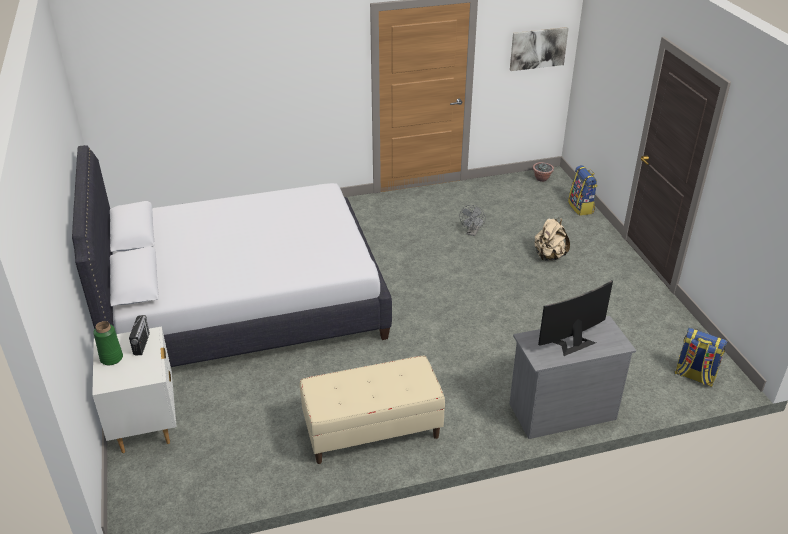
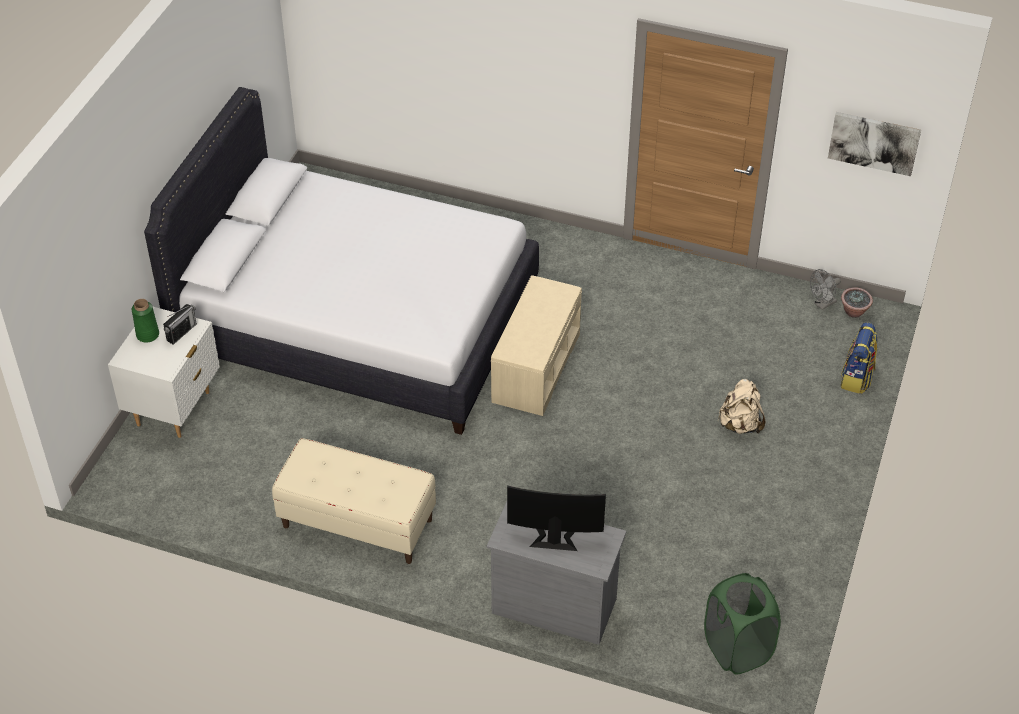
camera: 35 degrees right, 10 degrees up
grey fan [460,205,485,236] -> grey fan moved to [810,269,841,310]
backpack [675,328,728,387] -> green laundry basket [704,573,781,675]
none -> beige bench [491,275,582,416]

